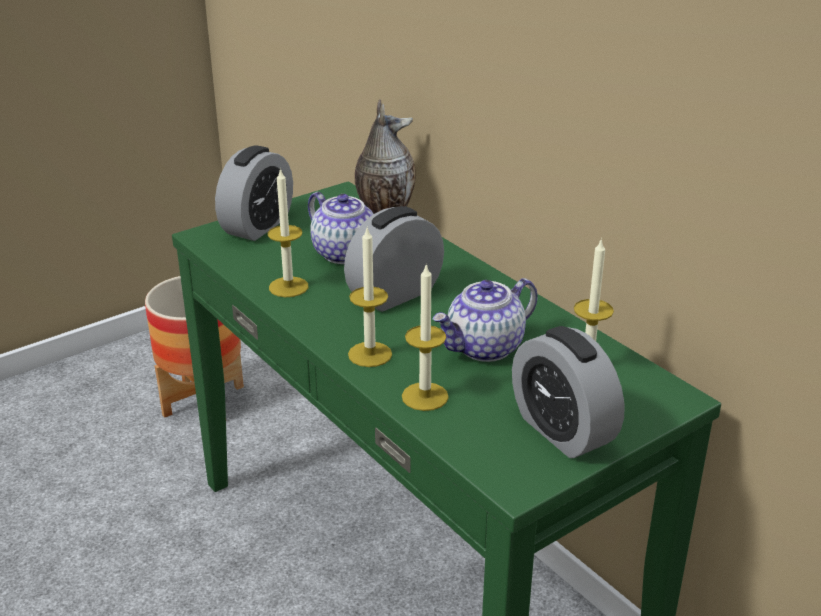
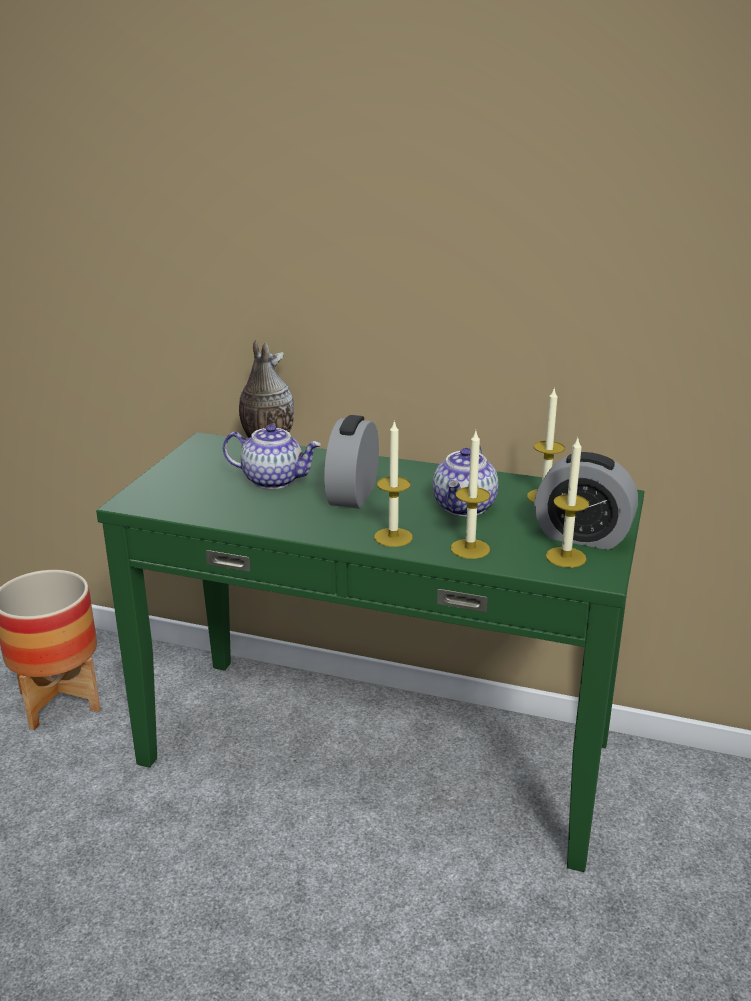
camera: 35 degrees left, 5 degrees down
alarm clock [215,145,293,241] -> none
candle [268,168,308,297] -> candle moved to [546,438,589,568]

